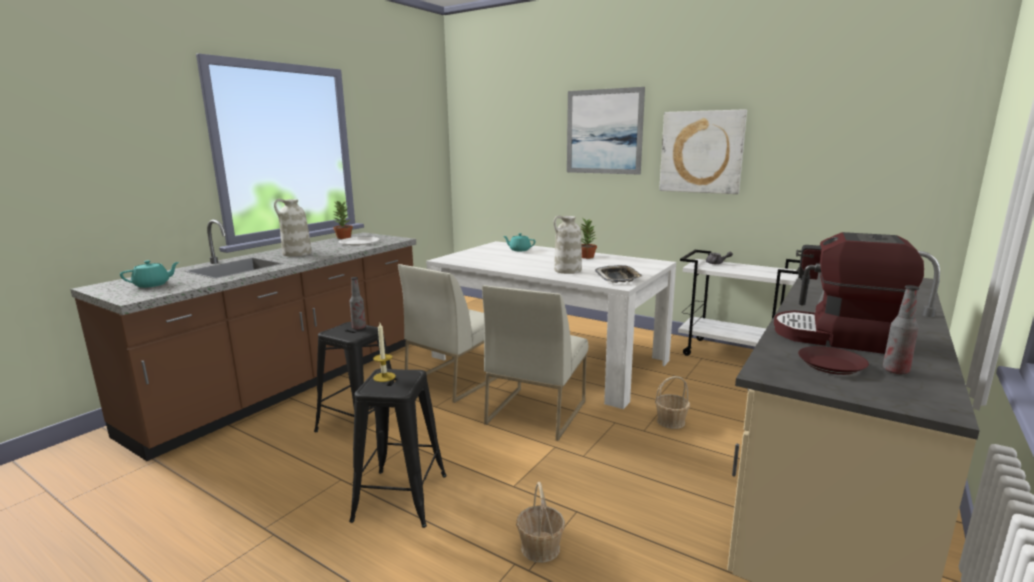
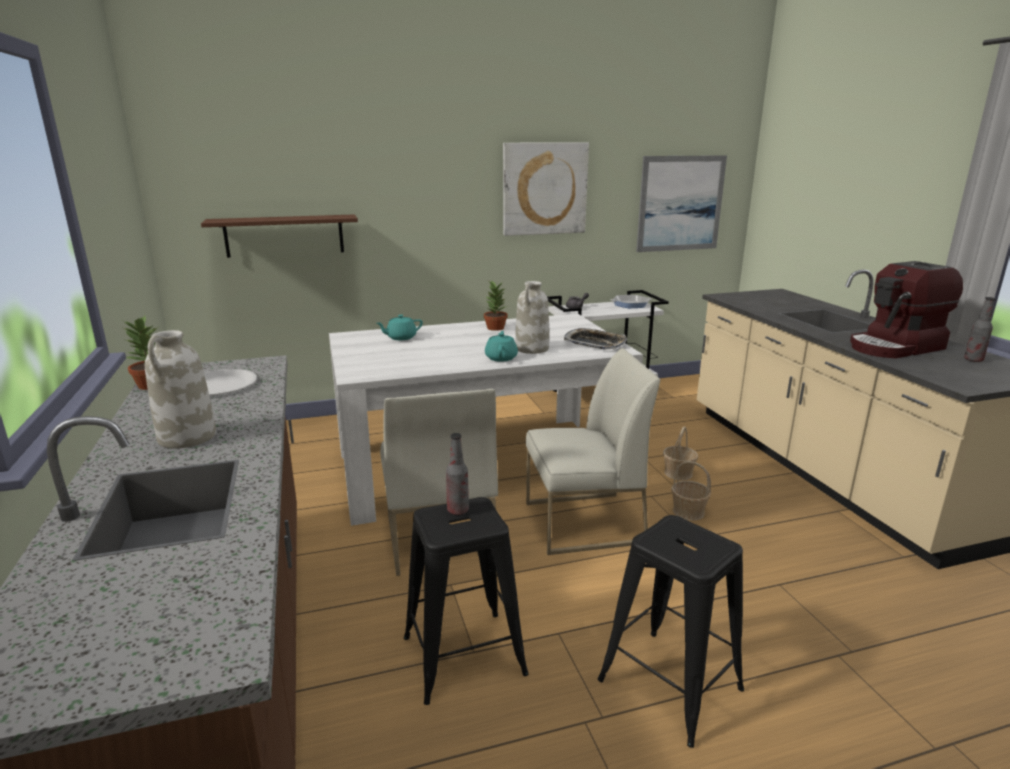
camera: 50 degrees left, 5 degrees up
turquoise teapot [120,260,179,288] -> turquoise teapot moved to [485,331,518,362]
candle [373,323,396,382] -> none
white chair [482,285,588,441] -> white chair turned 75 degrees counterclockwise [526,348,661,555]
basket [516,482,565,563] -> basket moved to [671,461,711,520]
picture [567,87,645,175] -> picture moved to [636,155,727,252]
brown plate [798,346,869,375] -> none
none -> brown shelf [201,214,358,258]
none -> frying pan [611,295,652,308]

